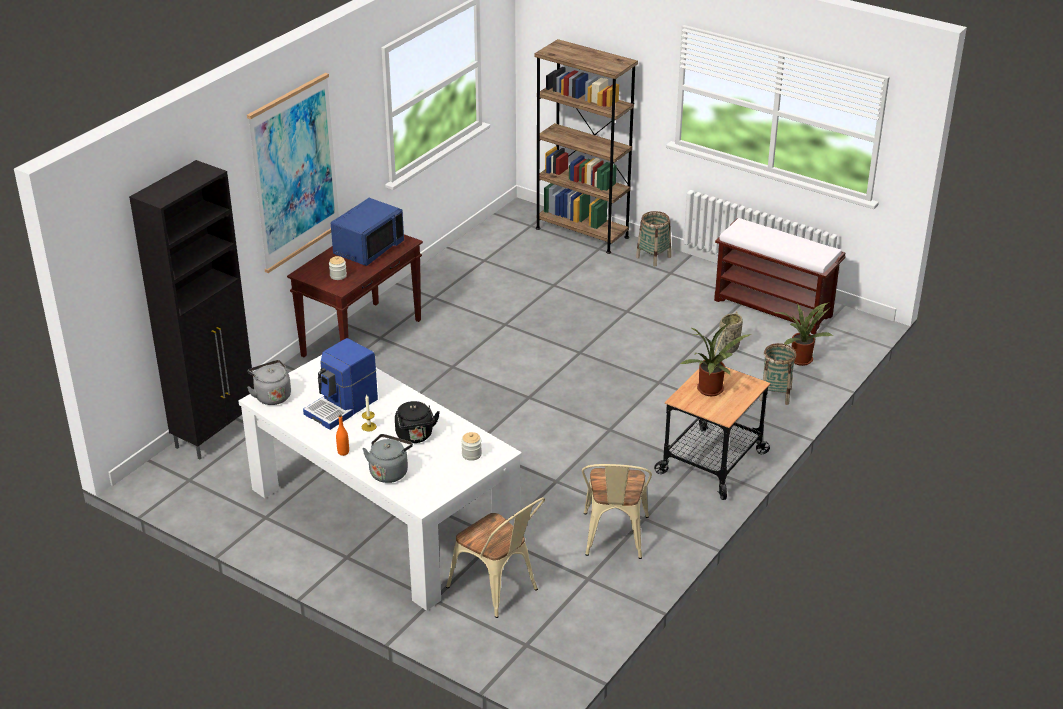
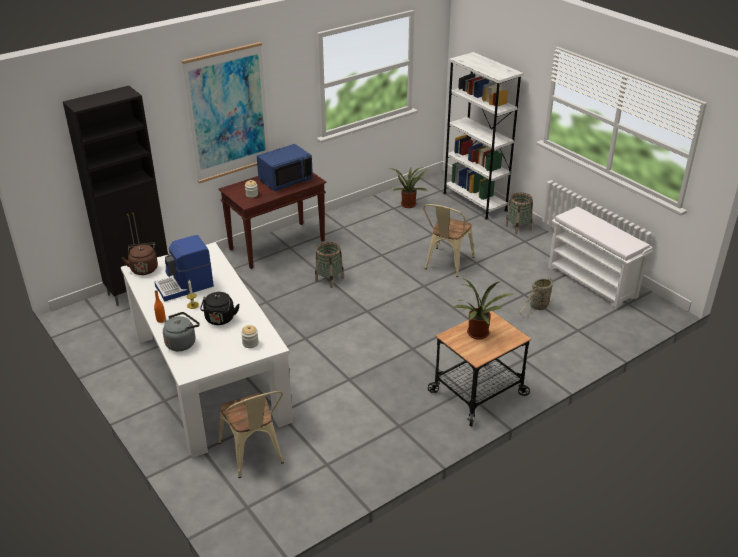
camera: 20 degrees right, 0 degrees up
grey kettle [247,360,291,405] -> brown kettle [122,243,158,275]
brown bookcase [534,39,638,254] -> white bookcase [443,52,523,220]
beige chair [582,464,652,559] -> beige chair moved to [423,204,475,277]
brown bench [714,218,846,334] -> white bench [548,207,653,309]
basket [759,343,796,405] -> basket moved to [315,242,344,288]
potted plant [775,302,833,366] -> potted plant moved to [389,167,427,208]

